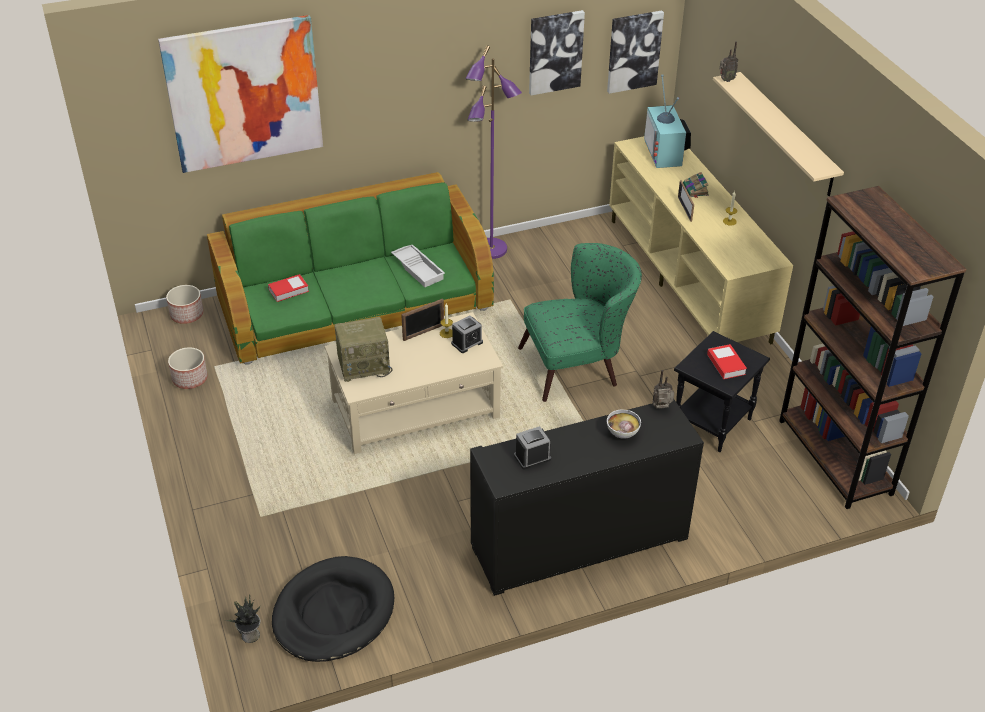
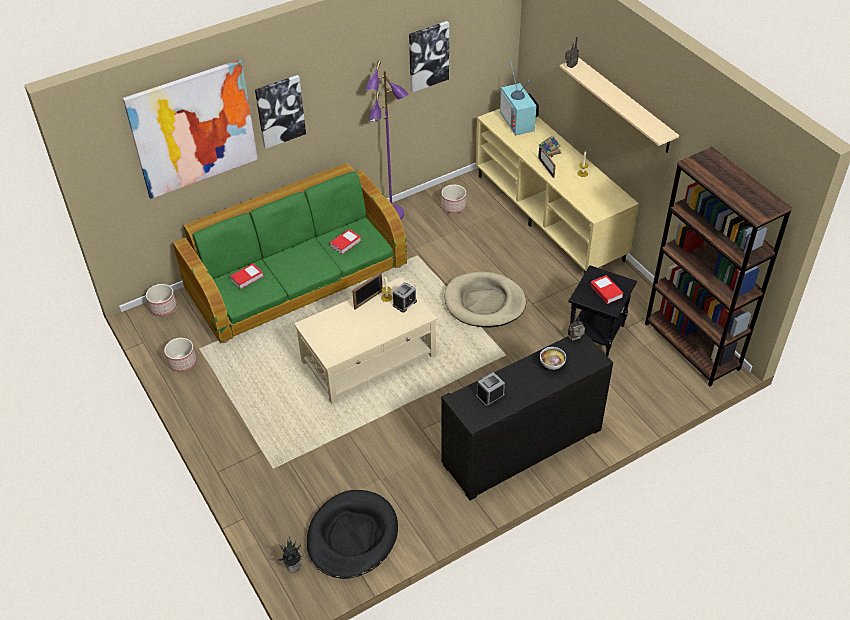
camera: 10 degrees left, 5 degrees up
radio [334,317,393,382] -> none
white tray [391,245,445,287] -> book [330,229,361,254]
green armchair [518,243,642,402] -> beige dog bed [444,272,526,327]
picture [607,11,664,94] -> picture moved to [255,75,306,149]
none -> planter [442,185,466,214]

